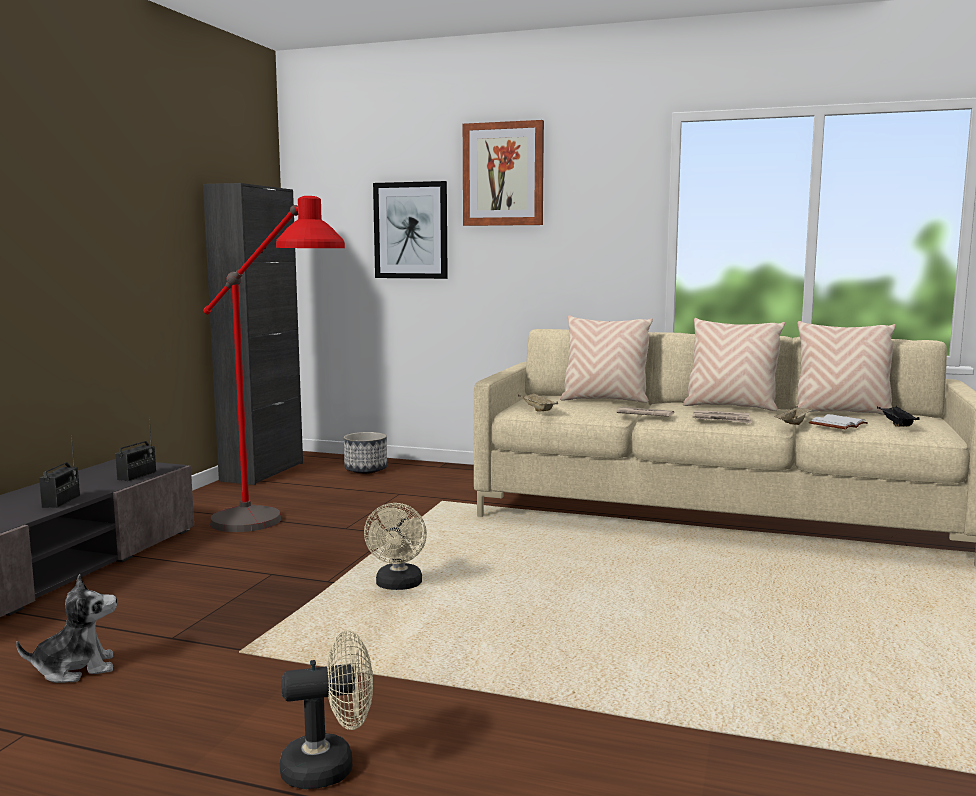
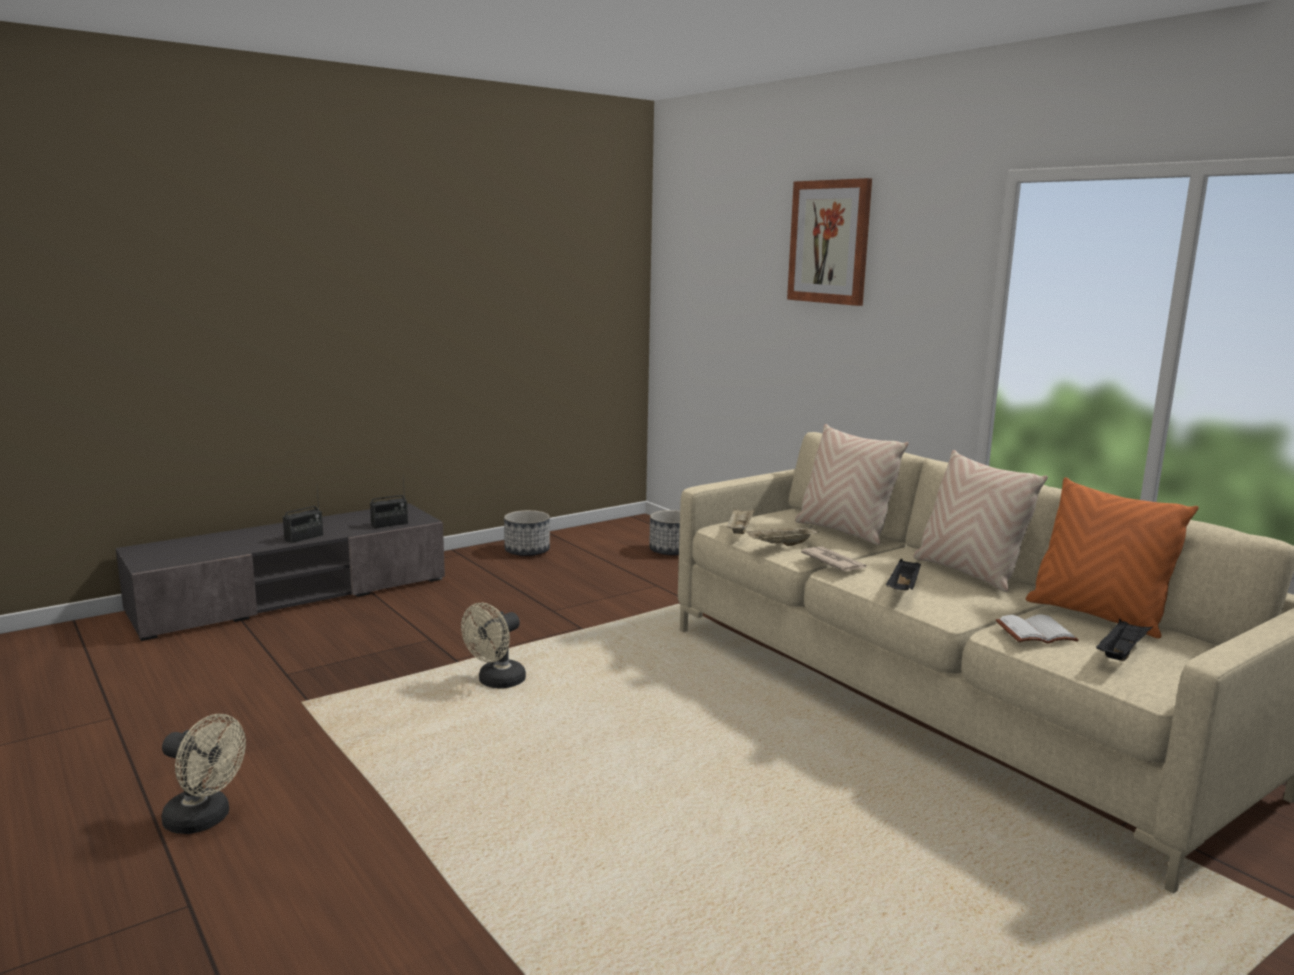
camera: 35 degrees right, 5 degrees up
plush toy [16,574,117,683] -> none
black cabinet [203,183,303,485] -> none
red floor lamp [203,196,345,532] -> none
picture [373,181,448,279] -> none
newspaper [693,410,751,424] -> black tray [886,559,921,590]
beige tray [774,406,812,425] -> beige tray moved to [746,525,819,546]
beige pillow [797,321,896,415] -> orange pillow [1026,477,1199,638]
none -> planter [504,510,550,556]

